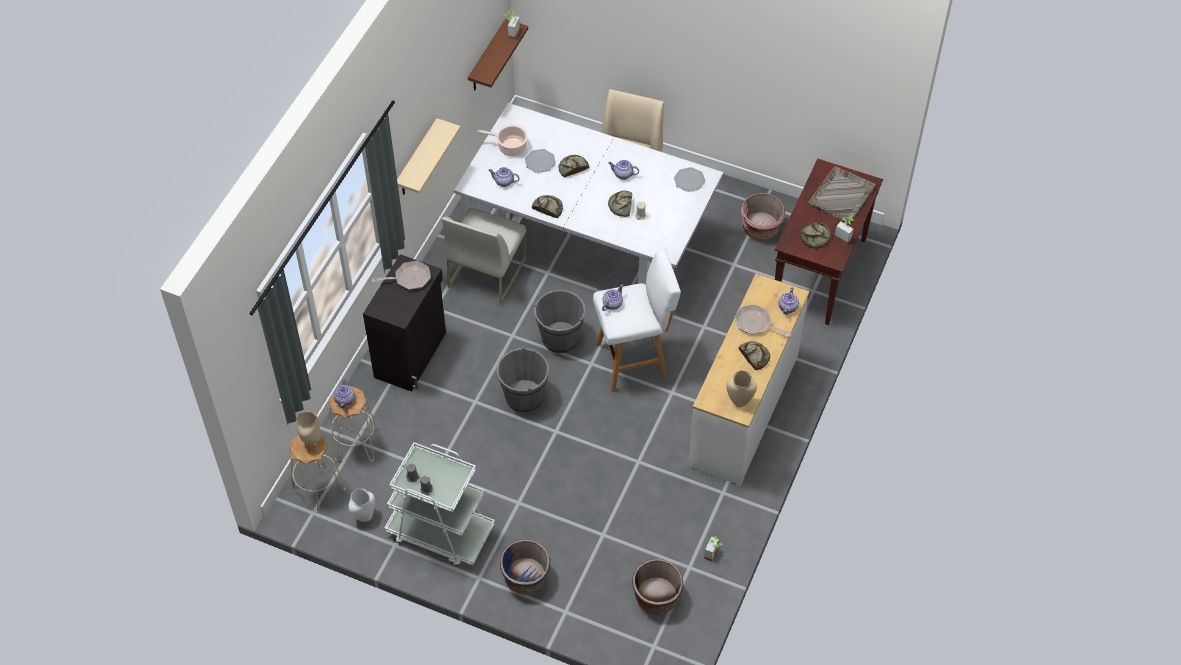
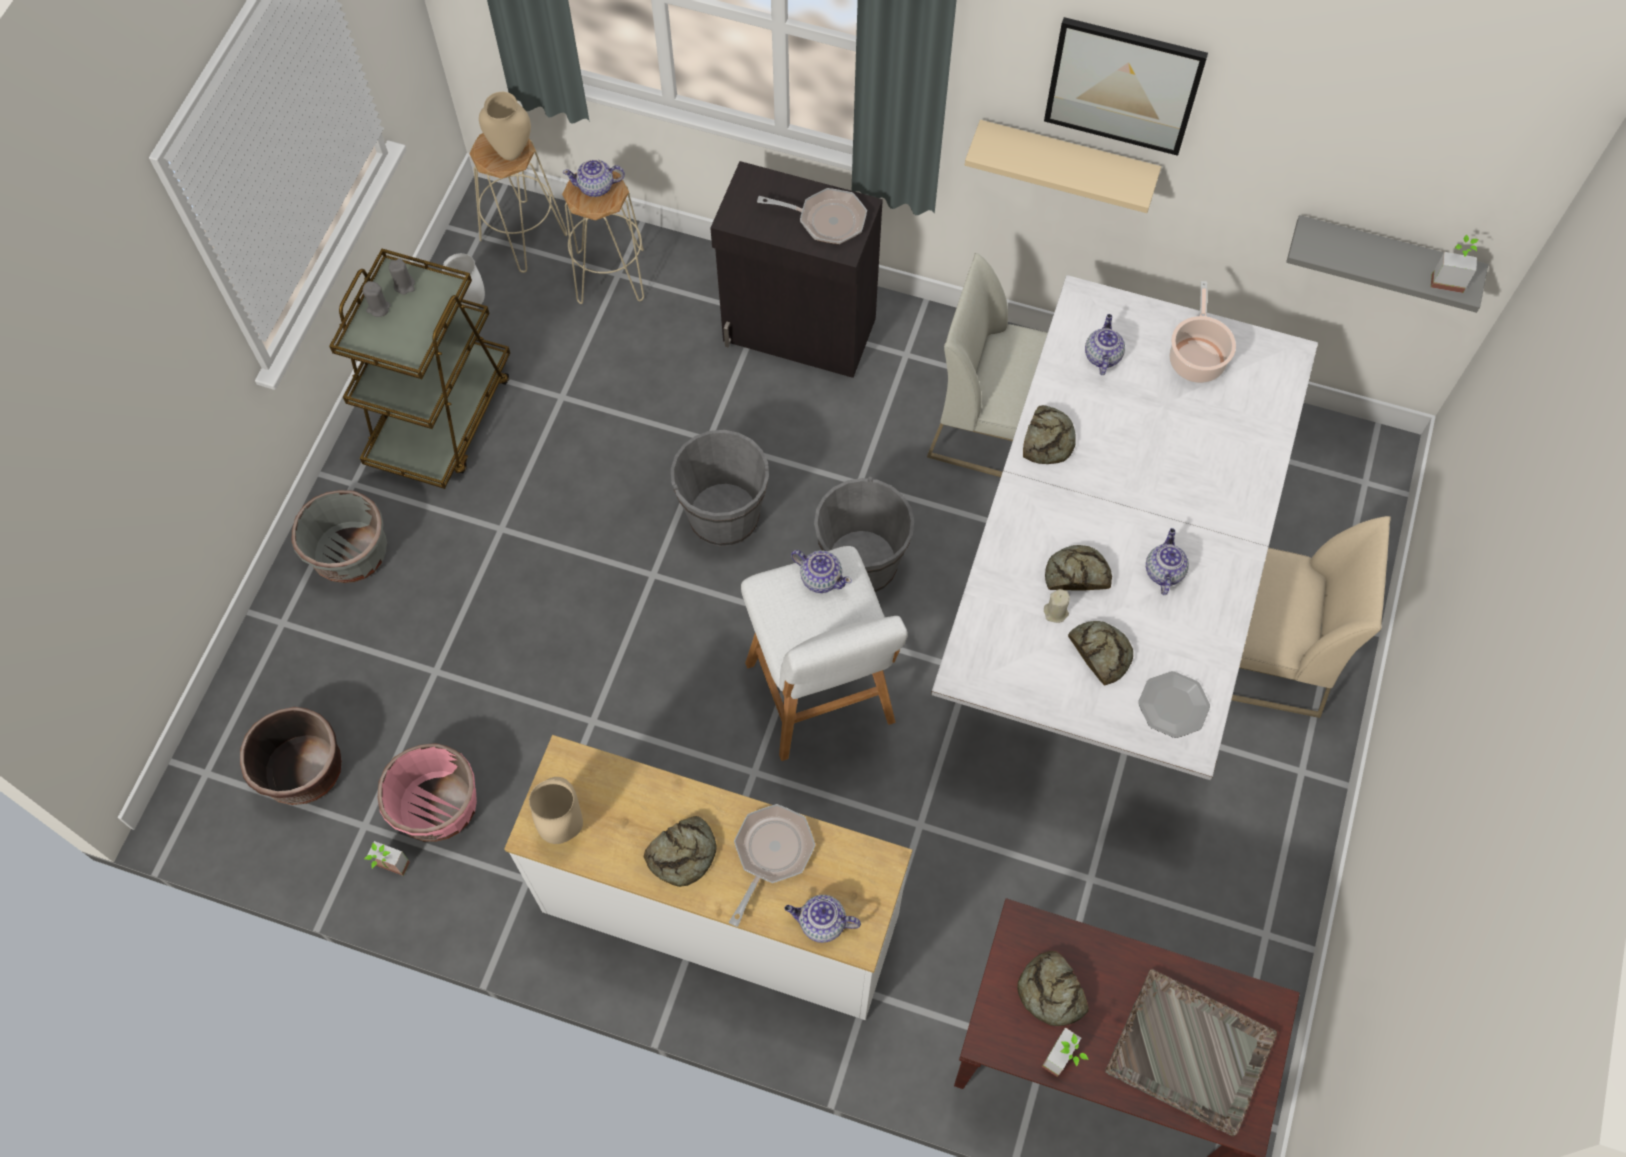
camera: 85 degrees right, 10 degrees up
frying pan [372,261,431,290] -> frying pan turned 60 degrees counterclockwise [757,188,867,244]
white cart [384,442,495,566] -> brown cart [329,249,510,489]
brown shelf [468,19,528,91] -> grey shelf [1286,215,1488,313]
blue planter [500,540,550,595] -> grey planter [291,490,387,583]
plate [525,149,556,173] -> none
bread [558,155,589,177] -> bread moved to [1068,621,1133,686]
pink planter [741,193,785,240] -> pink planter moved to [378,743,477,841]
none -> picture [1044,17,1208,156]

